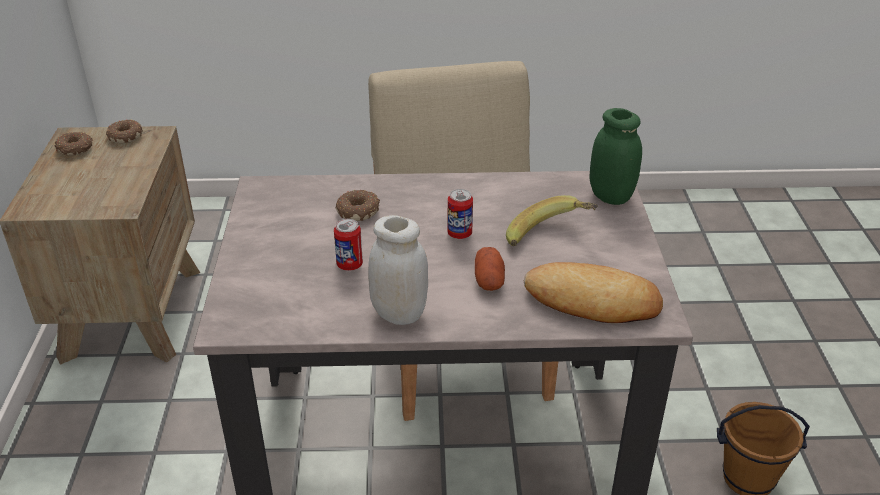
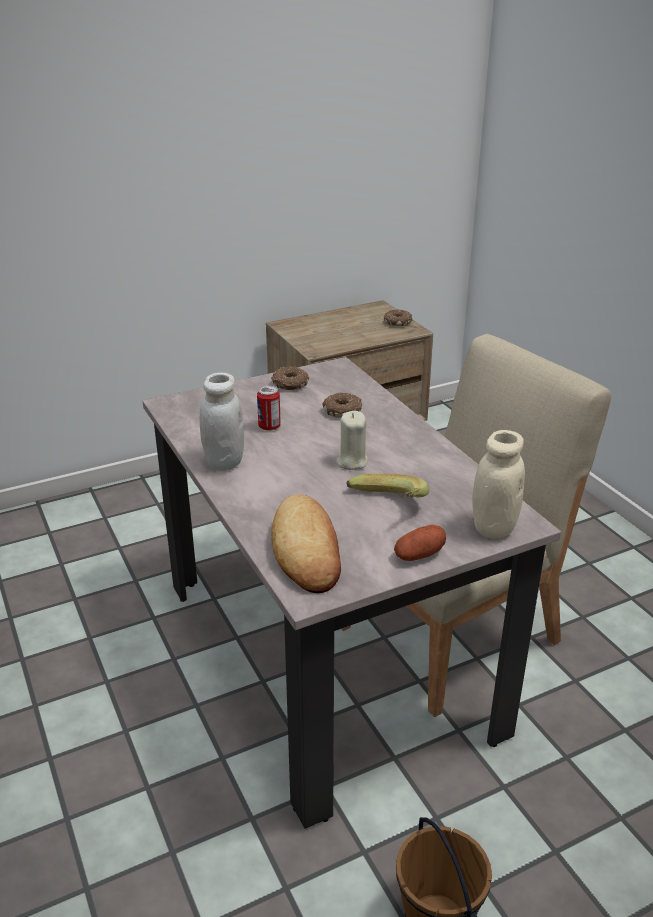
camera: 65 degrees right, 5 degrees down
donut [55,132,93,156] -> donut moved to [271,366,309,390]
can [447,189,473,239] -> beige candle [336,411,368,470]
potato [475,247,505,291] -> potato moved to [394,525,446,561]
green jar [589,108,642,205] -> beige jar [472,430,525,538]

